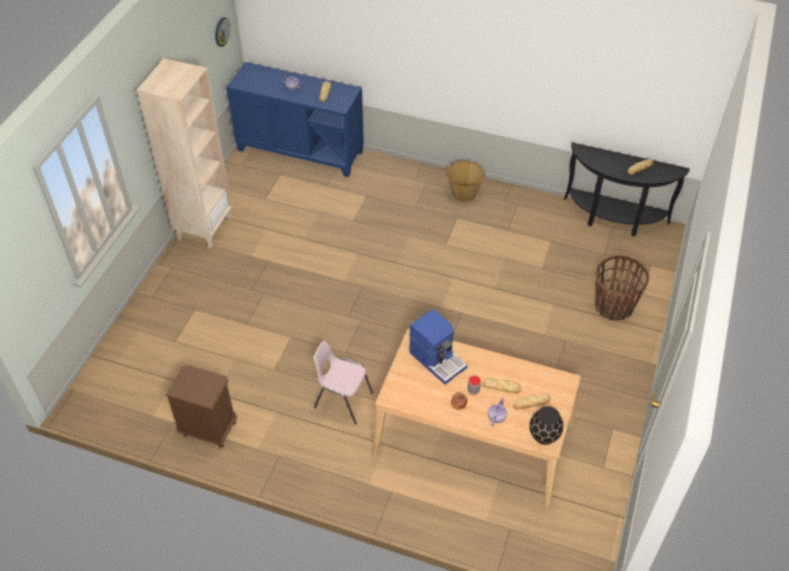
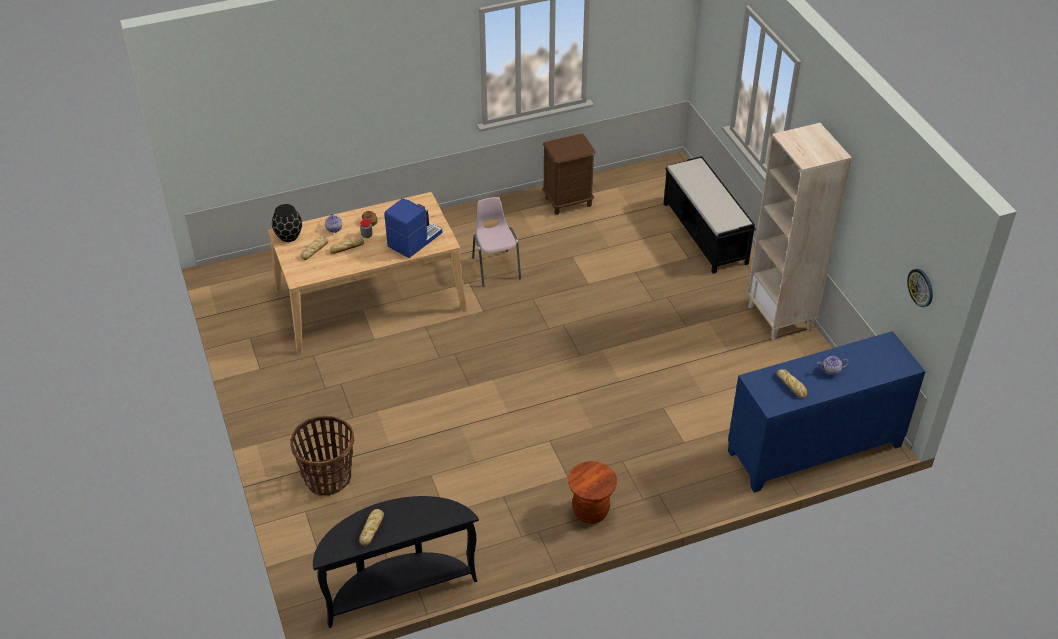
camera: 140 degrees right, 5 degrees down
pink chair [313,340,373,425] -> pink chair turned 90 degrees counterclockwise [472,197,521,287]
coffee machine [410,309,467,385] -> coffee machine turned 120 degrees clockwise [385,199,442,258]
basket [446,161,485,202] -> brown stool [568,461,617,524]
none -> black bench [664,156,756,274]

